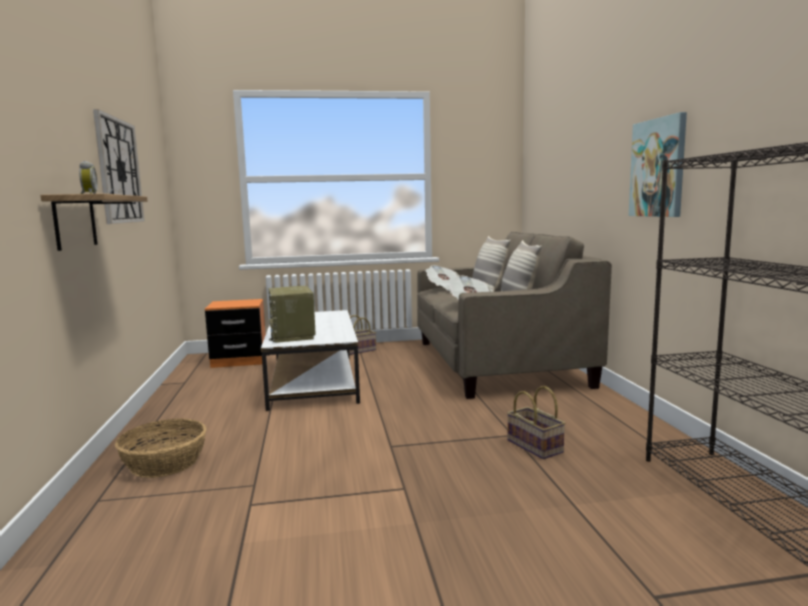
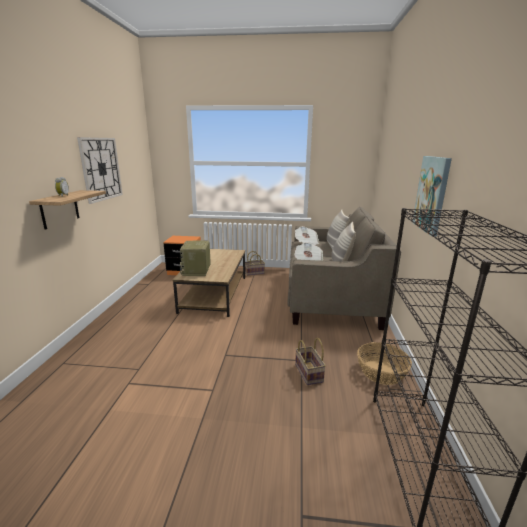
camera: 15 degrees right, 10 degrees up
basket [115,418,206,478] -> basket moved to [357,342,412,385]
white coffee table [261,310,360,411] -> brown coffee table [173,249,245,317]

